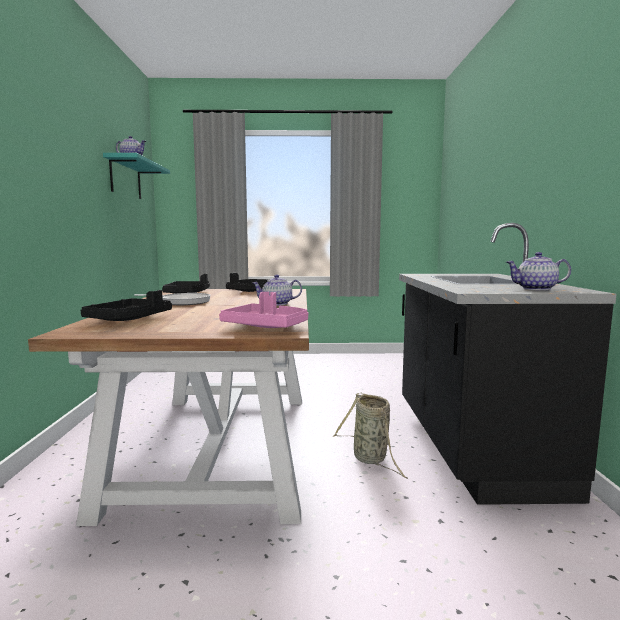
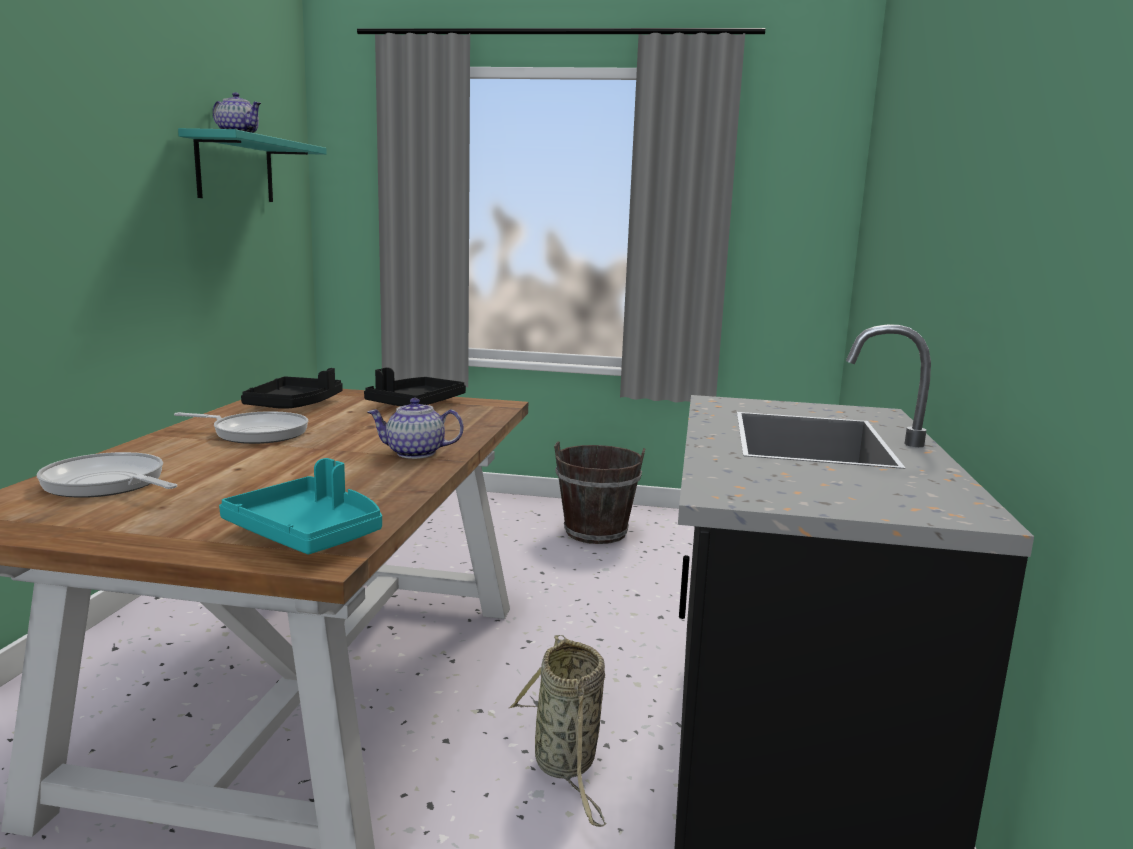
camera: 10 degrees right, 5 degrees up
black tray [81,290,172,321] -> frying pan [37,452,177,498]
pink tray [219,292,308,328] -> turquoise tray [219,458,382,554]
teapot [506,252,571,290] -> none
none -> brown bucket [554,441,646,544]

